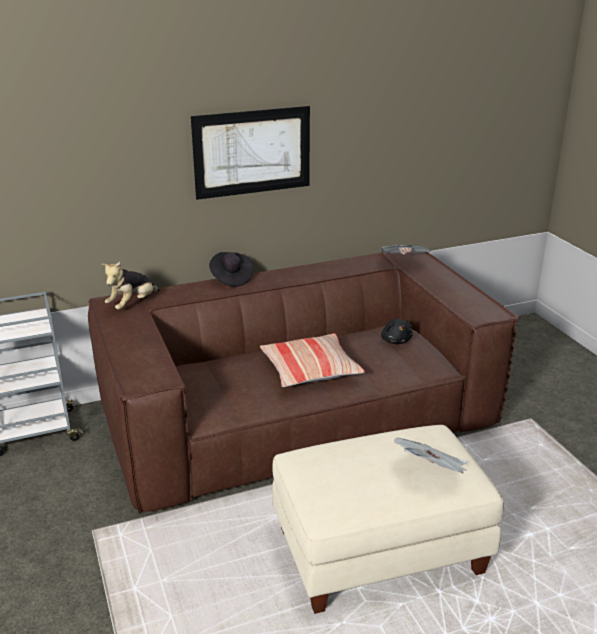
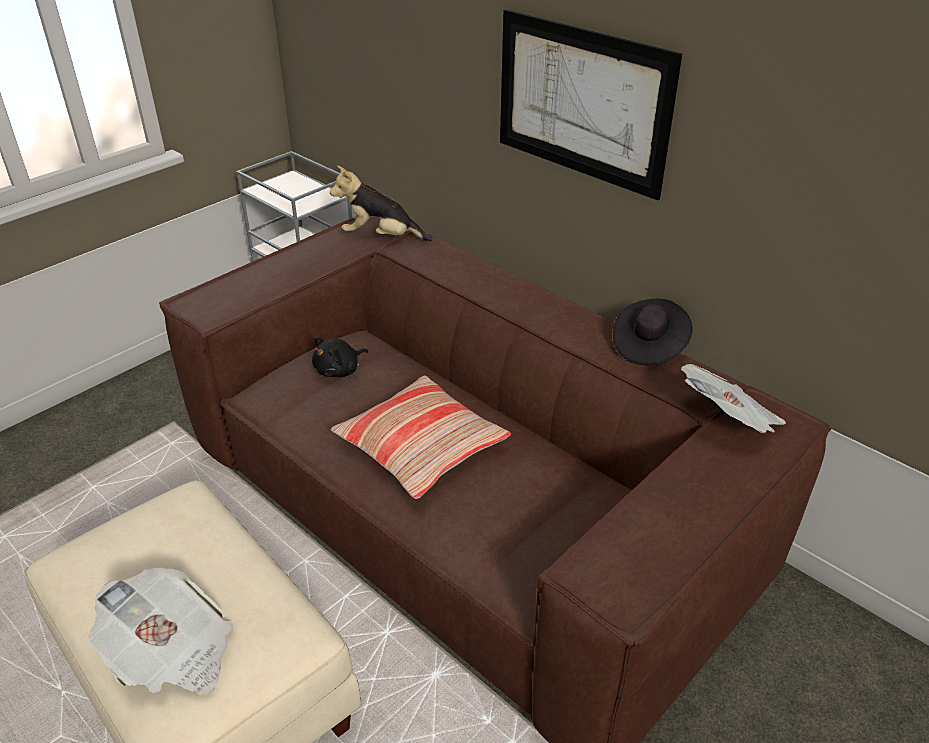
camera: 65 degrees right, 10 degrees up
black hat [209,252,254,287] -> black hat moved to [613,299,693,365]
black plush toy [381,319,413,344] -> black plush toy moved to [312,336,368,377]

